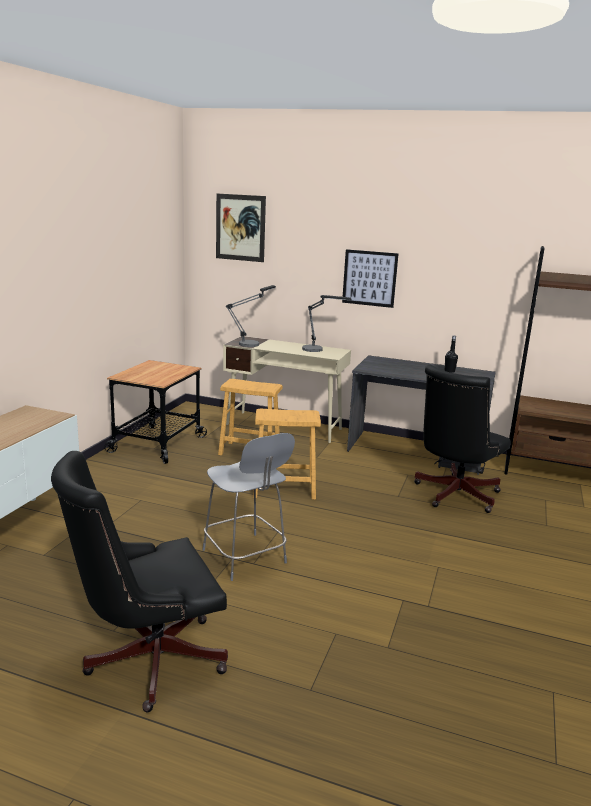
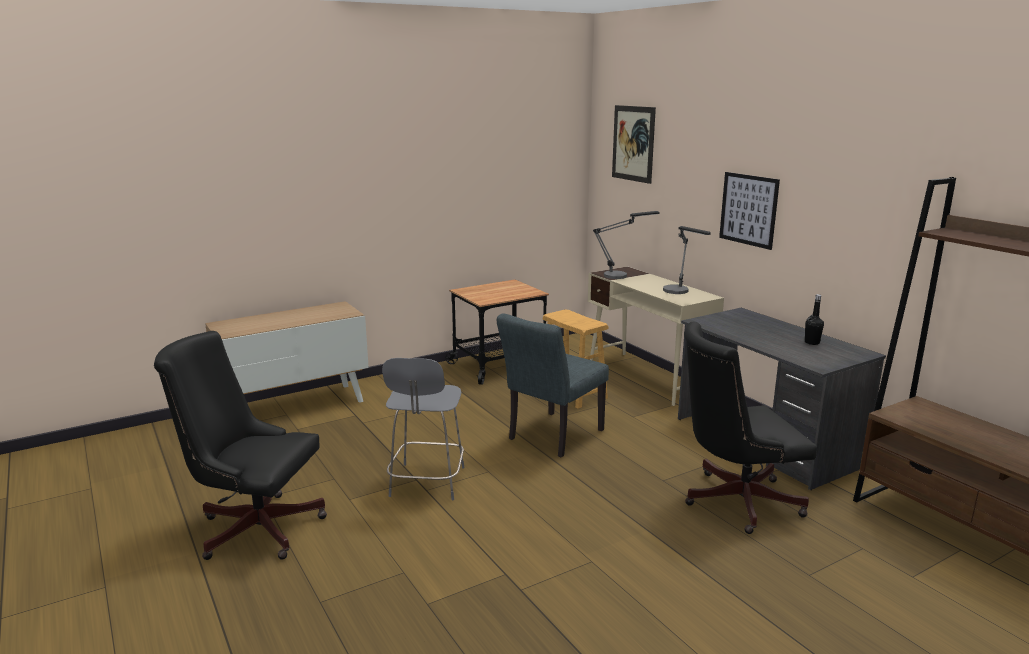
camera: 40 degrees right, 0 degrees up
brown stool [253,408,321,500] -> grey chair [497,313,609,458]

